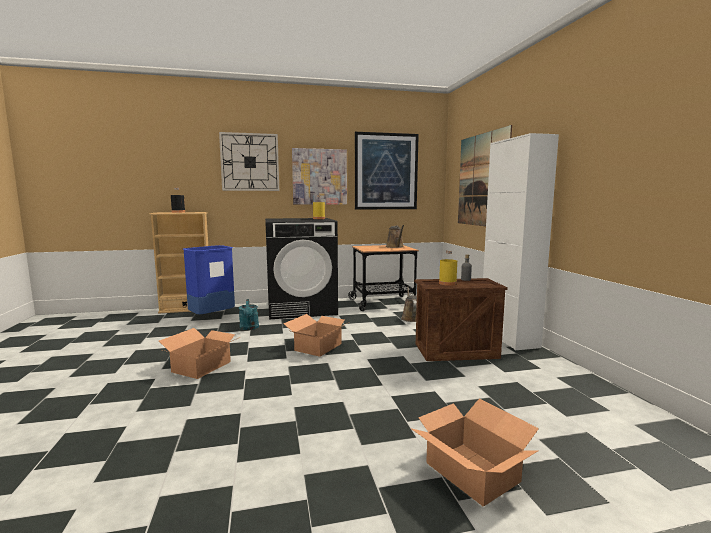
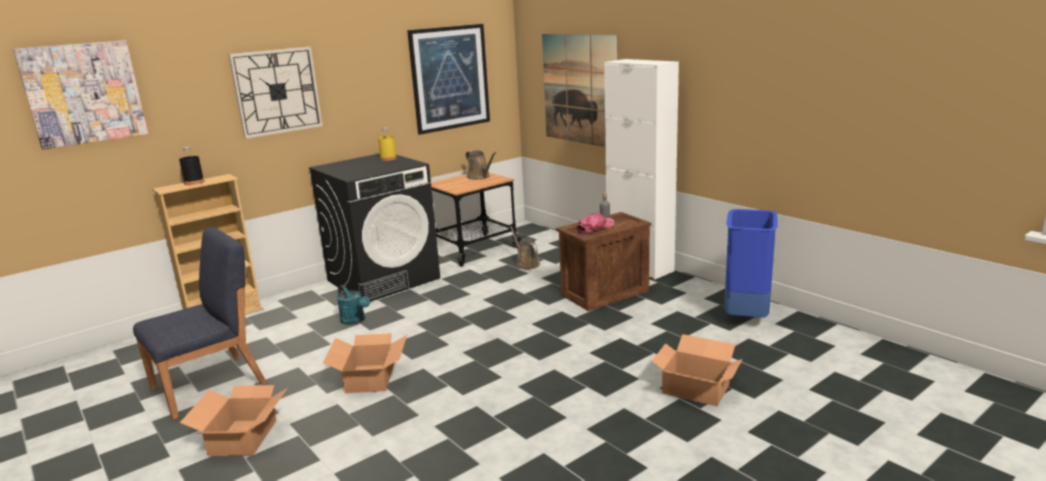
camera: 25 degrees left, 10 degrees up
blue trash can [183,245,235,314] -> blue trash can moved to [724,209,778,318]
cardboard box [283,314,348,357] -> cardboard box moved to [180,385,287,456]
picture [292,148,347,205] -> picture moved to [13,40,148,150]
yellow bottle [439,250,457,286] -> cap [576,213,614,234]
none -> blue chair [133,227,267,420]

